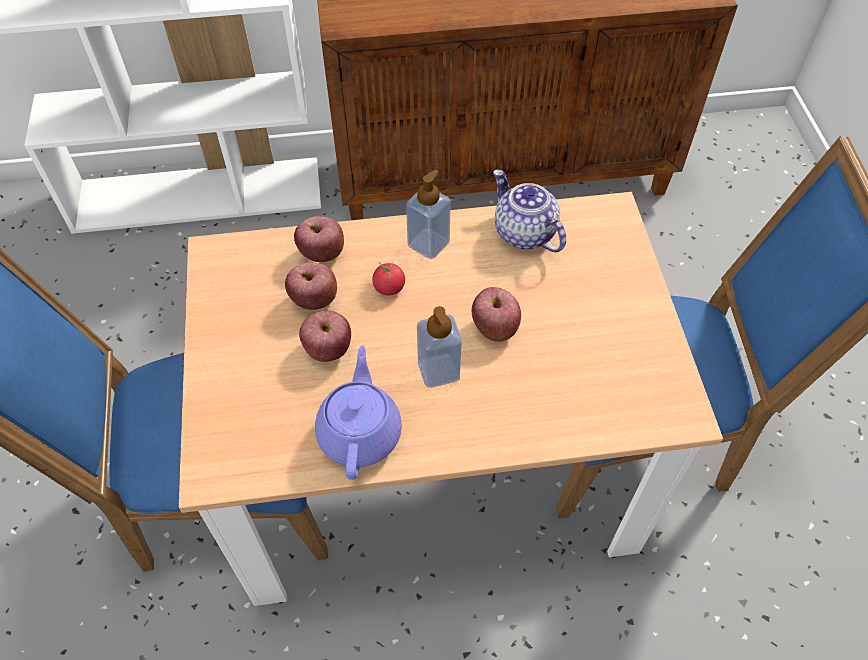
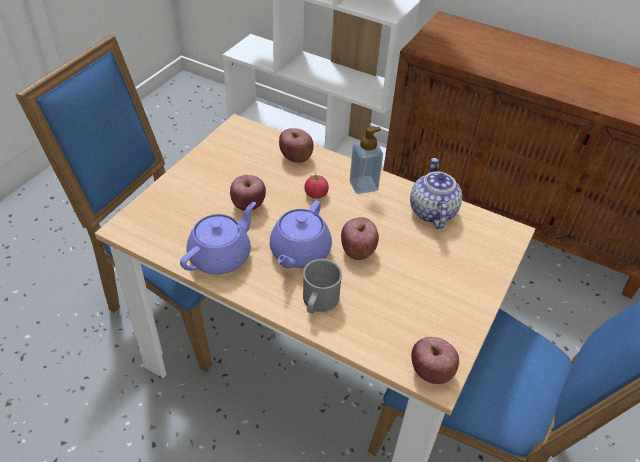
camera: 35 degrees right, 10 degrees down
apple [285,262,337,310] -> apple moved to [411,337,459,384]
soap dispenser [417,306,462,388] -> purple teapot [270,200,332,268]
none -> grey mug [303,259,342,314]

